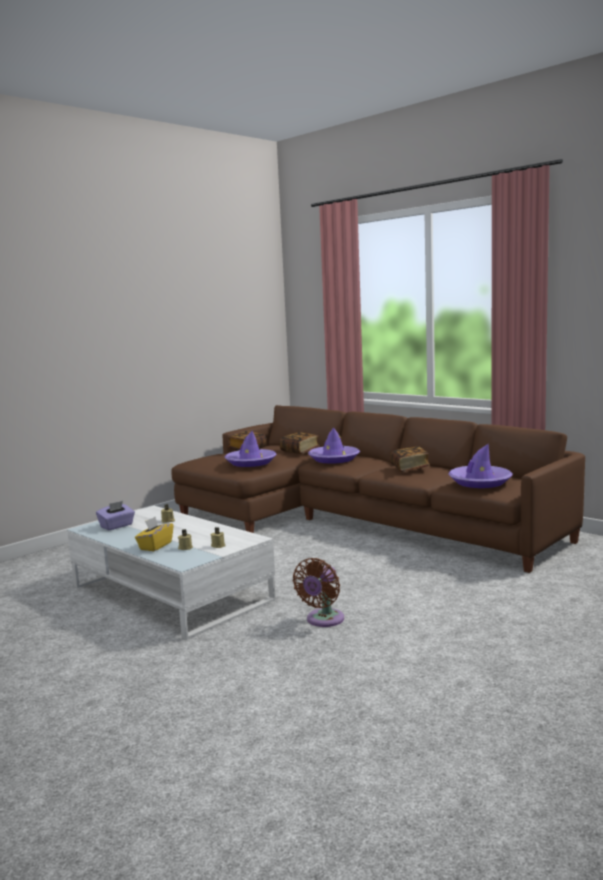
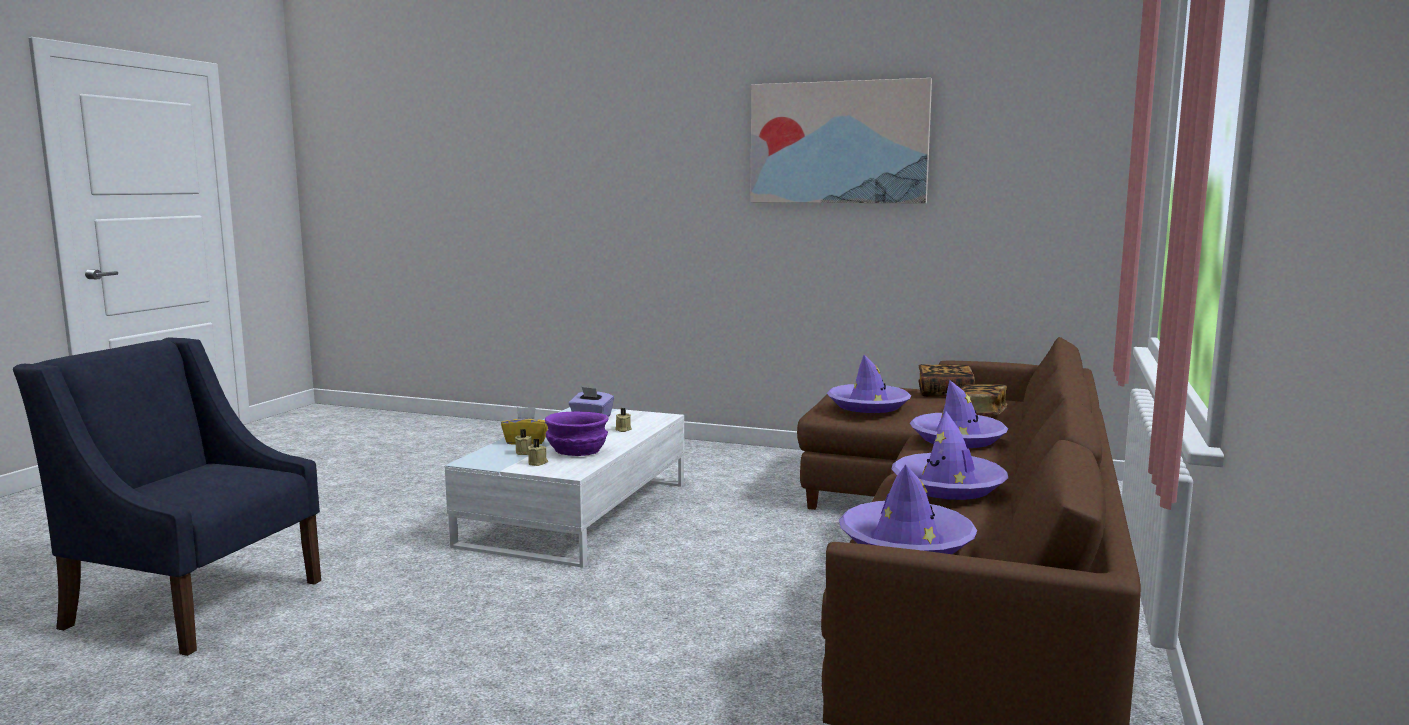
camera: 65 degrees right, 0 degrees up
brown fan [293,558,344,627] -> none
book [390,446,430,472] -> purple hat [891,411,1008,500]
none -> blue armchair [13,338,321,656]
none -> purple bowl [545,412,609,456]
none -> picture [750,78,932,204]

